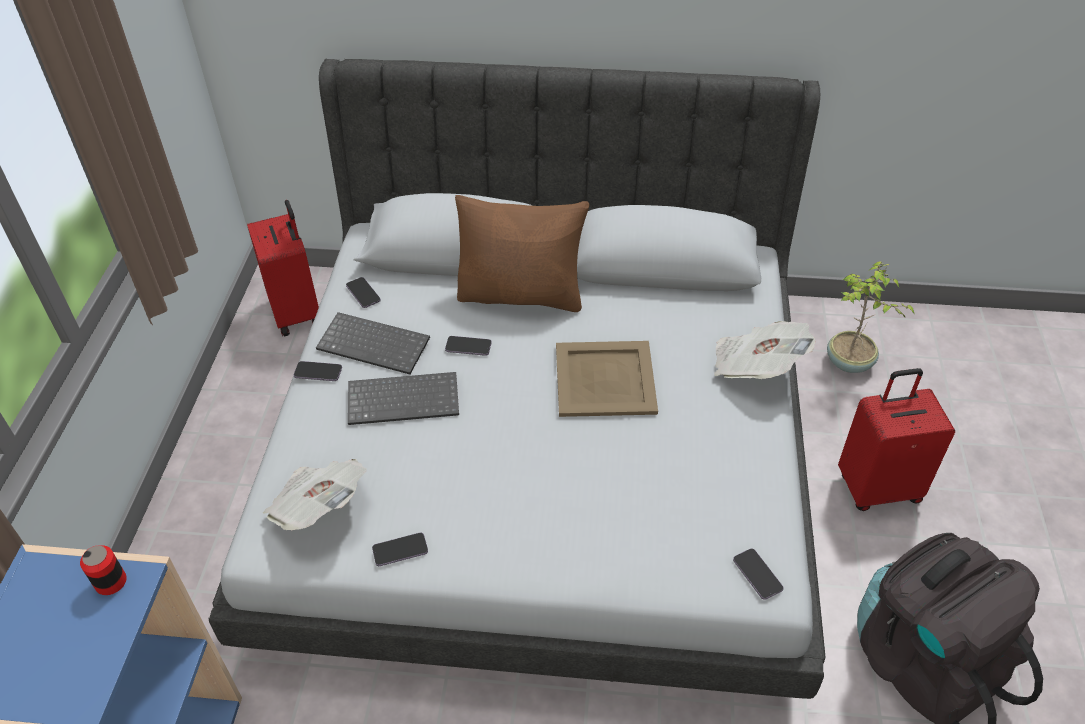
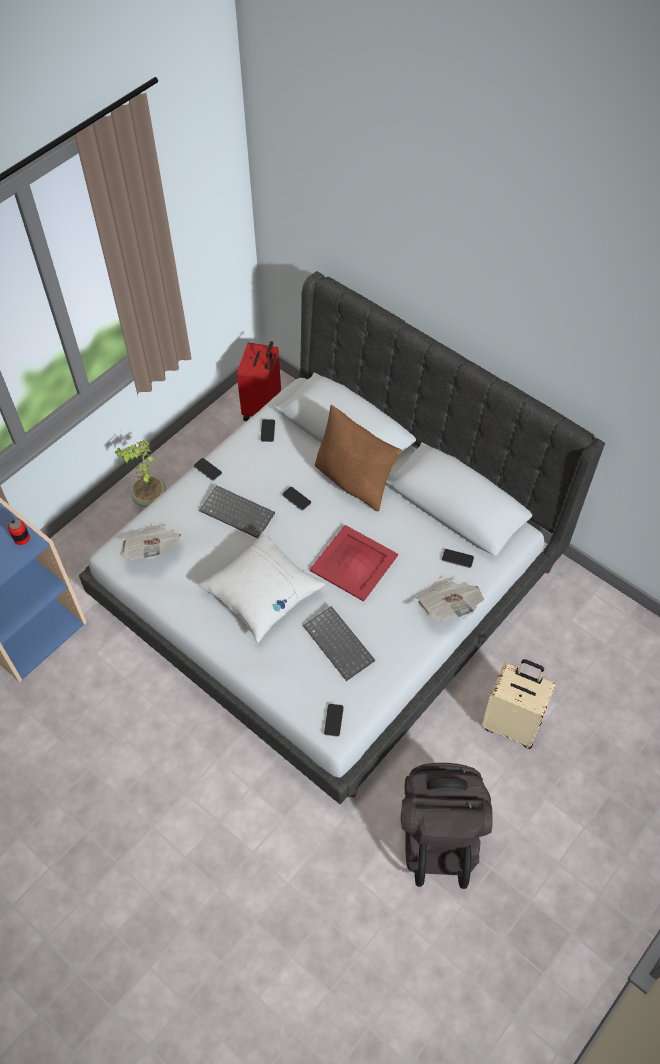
camera: 35 degrees right, 10 degrees up
keyboard [316,312,430,374] -> keyboard moved to [303,606,375,681]
phone [372,533,428,566] -> phone moved to [442,549,474,568]
beige tray [556,341,658,417] -> red tray [310,525,398,602]
potted plant [827,261,915,373] -> potted plant moved to [114,440,166,508]
red suitcase [838,368,955,511] -> beige suitcase [482,659,556,749]
none -> grey pillow [198,530,325,643]

